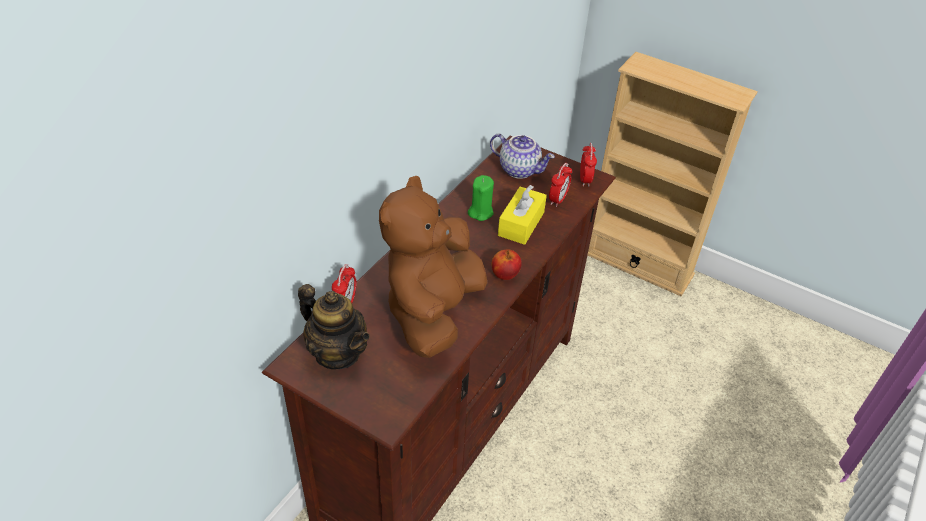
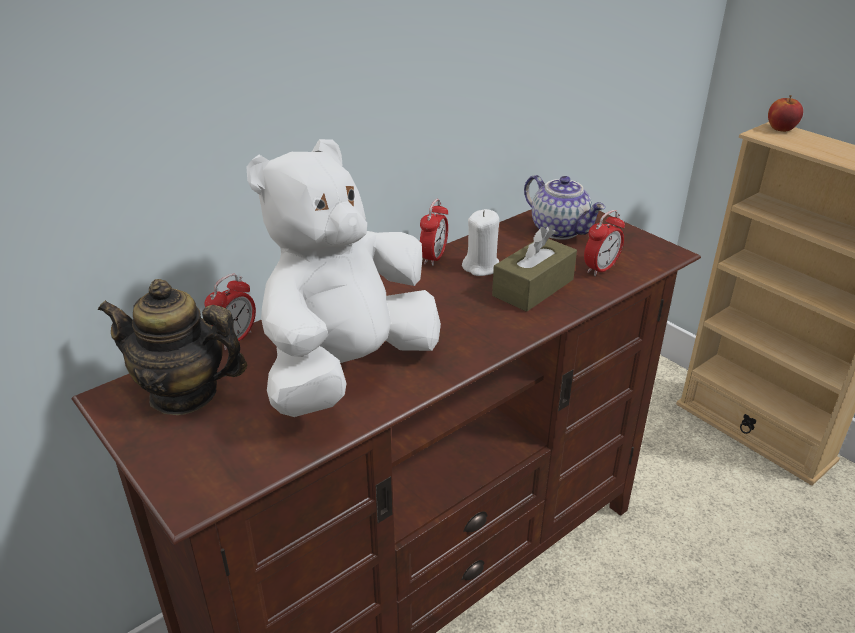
camera: 20 degrees right, 10 degrees down
teapot [298,284,370,369] -> teapot turned 135 degrees clockwise [98,279,248,415]
brown plush toy [379,176,488,358] -> white plush toy [247,139,441,417]
green candle [468,175,494,221] -> white candle [462,209,499,276]
apple [492,249,522,280] -> apple moved to [768,95,803,132]
yellow tissue box [498,185,547,245] -> brown tissue box [492,226,577,312]
alarm clock [580,143,597,187] -> alarm clock moved to [420,199,448,266]

